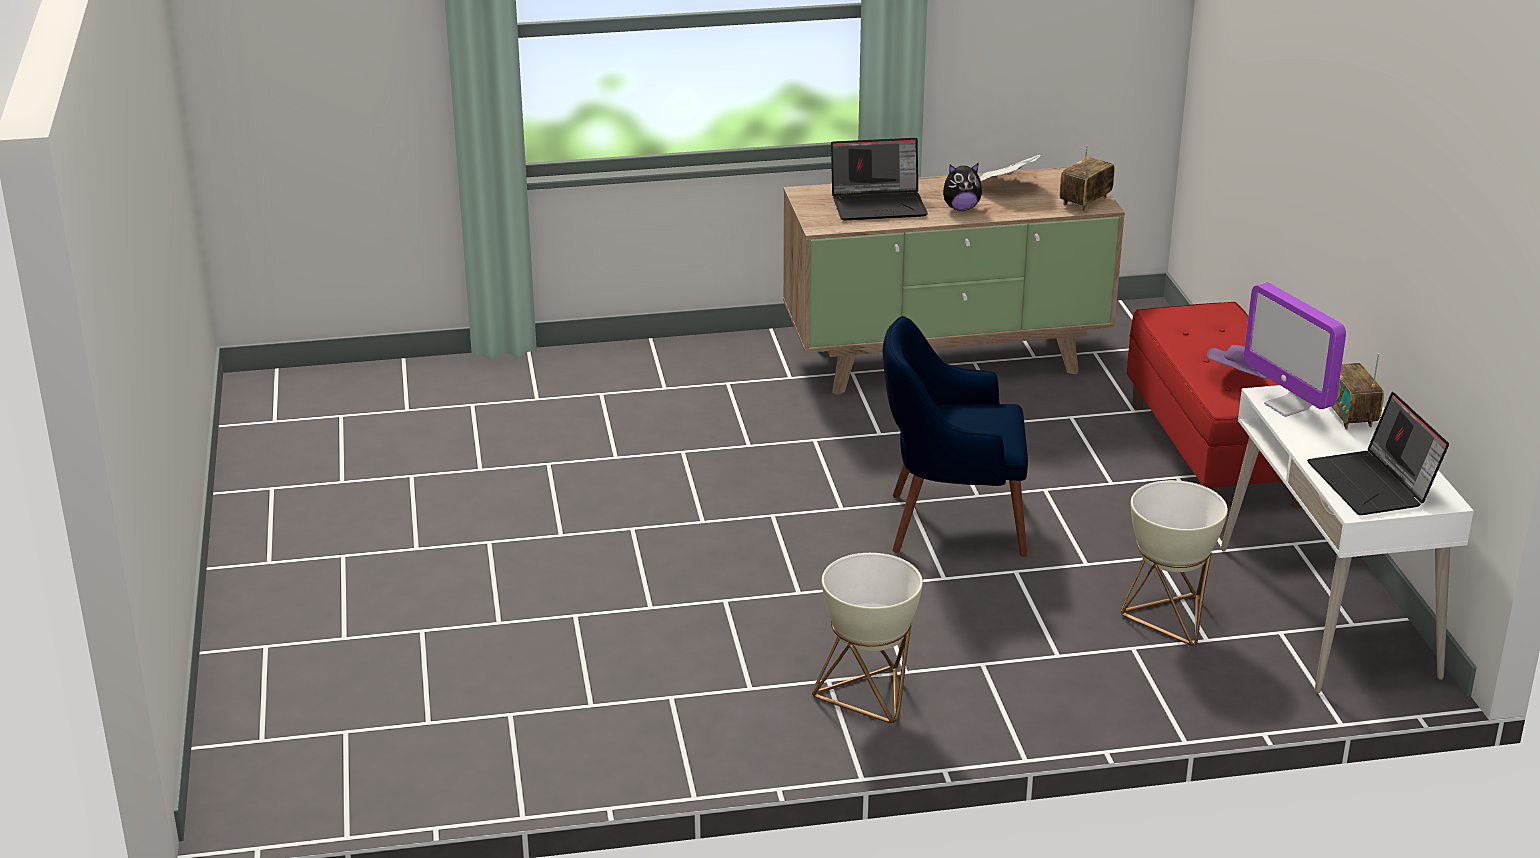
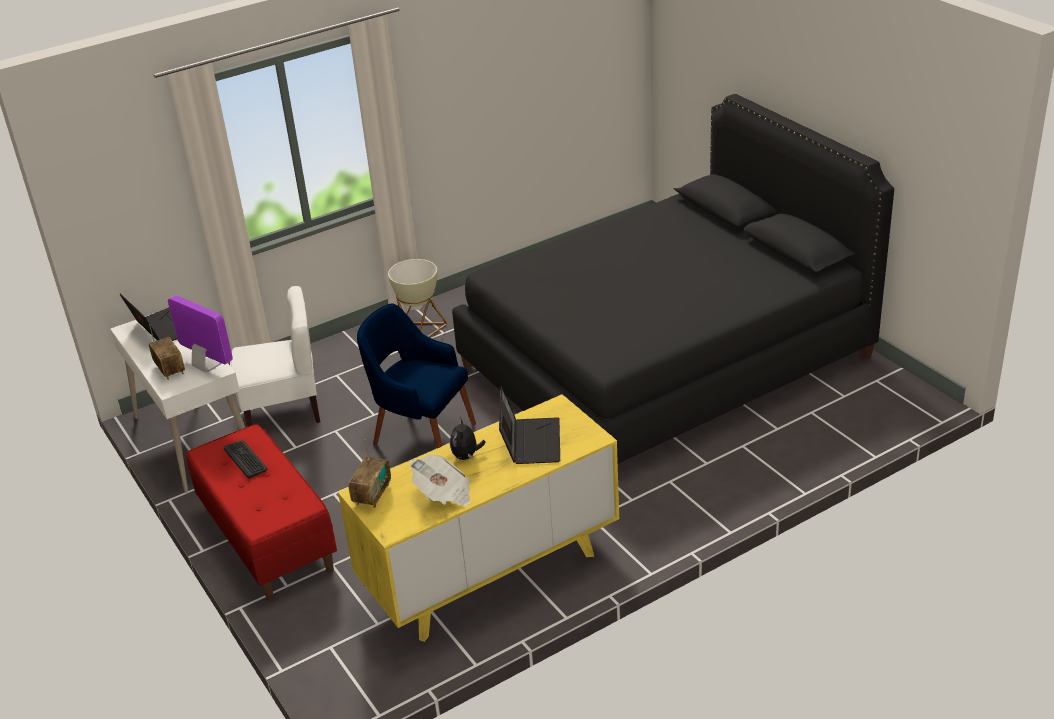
camera: 160 degrees right, 5 degrees up
green dresser [783,167,1125,395] -> yellow dresser [338,394,620,642]
laptop [831,138,928,221] -> laptop turned 120 degrees clockwise [499,386,560,464]
blue armchair [882,316,1028,557] -> blue armchair turned 135 degrees counterclockwise [357,303,476,448]
plush toy [943,163,982,211] -> plush toy turned 60 degrees counterclockwise [450,417,486,460]
planter [1121,480,1228,646] -> white chair [230,286,320,427]
purple hat [1207,345,1266,379] -> keyboard [224,441,267,479]
none -> black bed [452,94,894,464]

